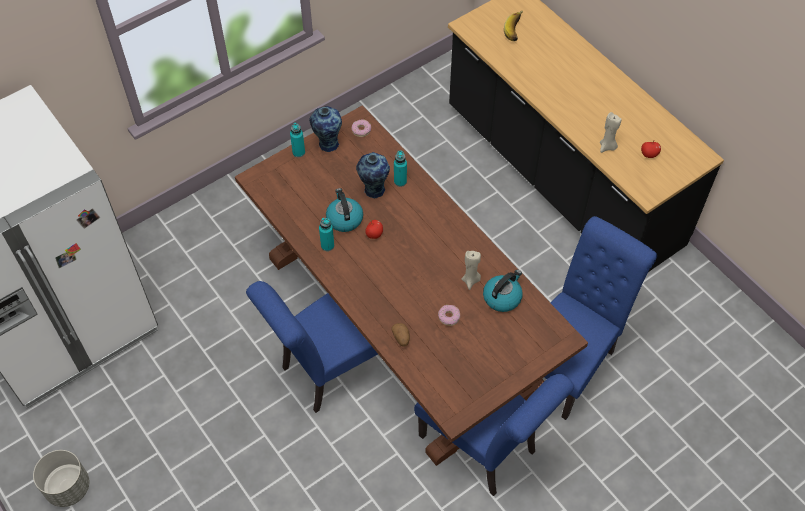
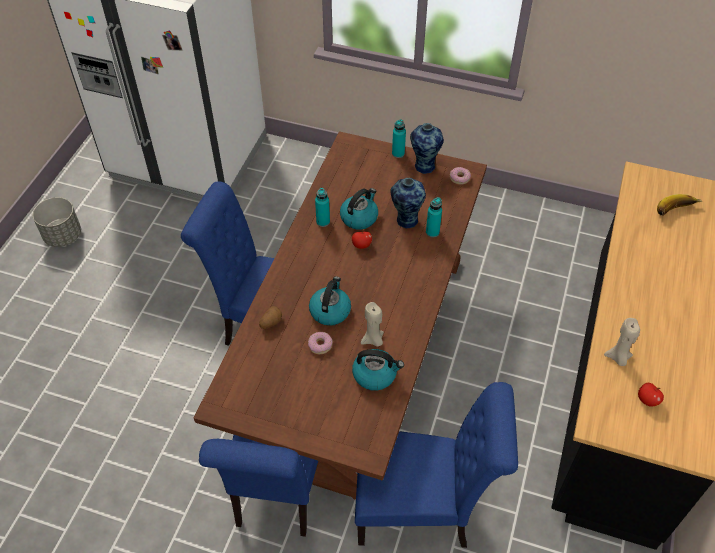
camera: 55 degrees right, 5 degrees down
none -> kettle [309,276,351,326]

